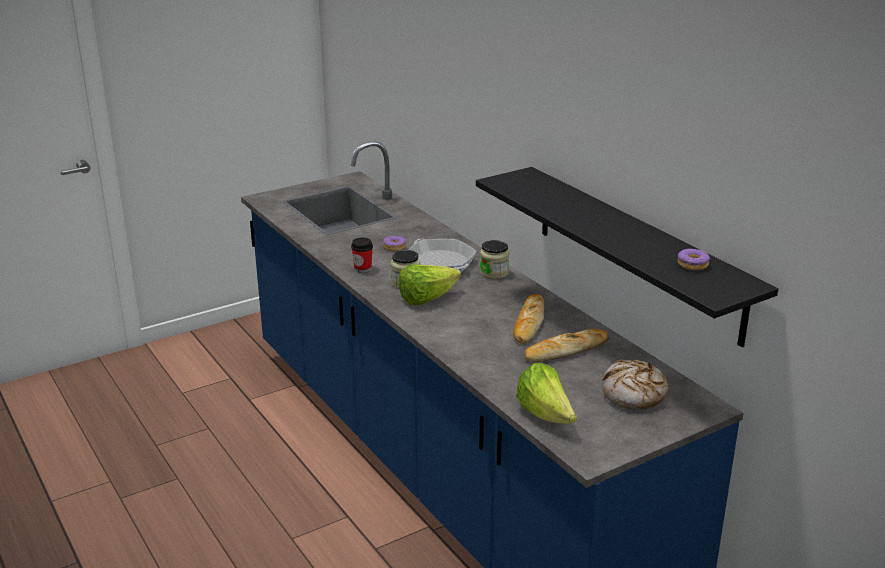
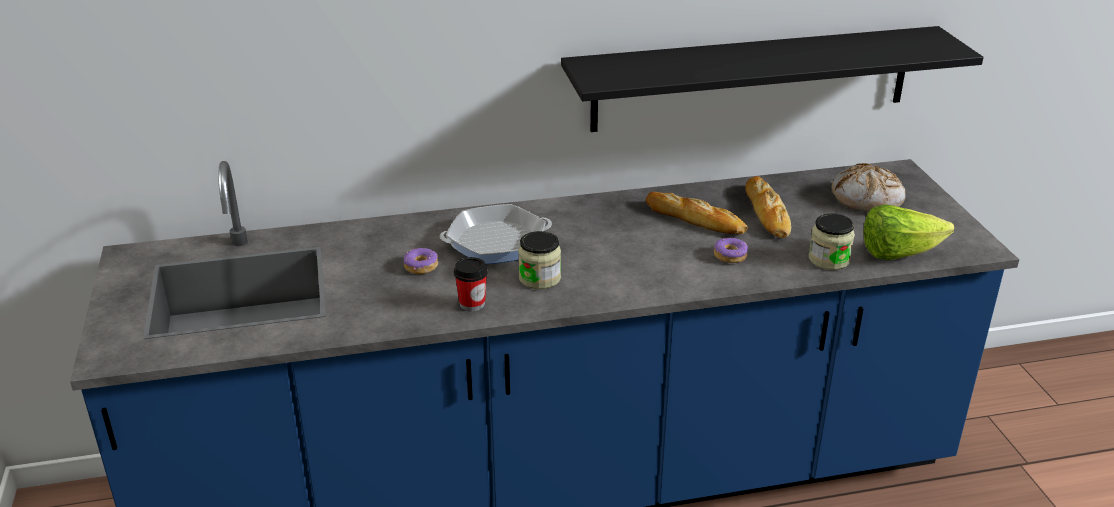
camera: 70 degrees left, 5 degrees up
lettuce [398,264,461,305] -> none
jar [480,240,509,279] -> jar moved to [809,214,855,270]
donut [677,249,711,270] -> donut moved to [714,238,748,263]

